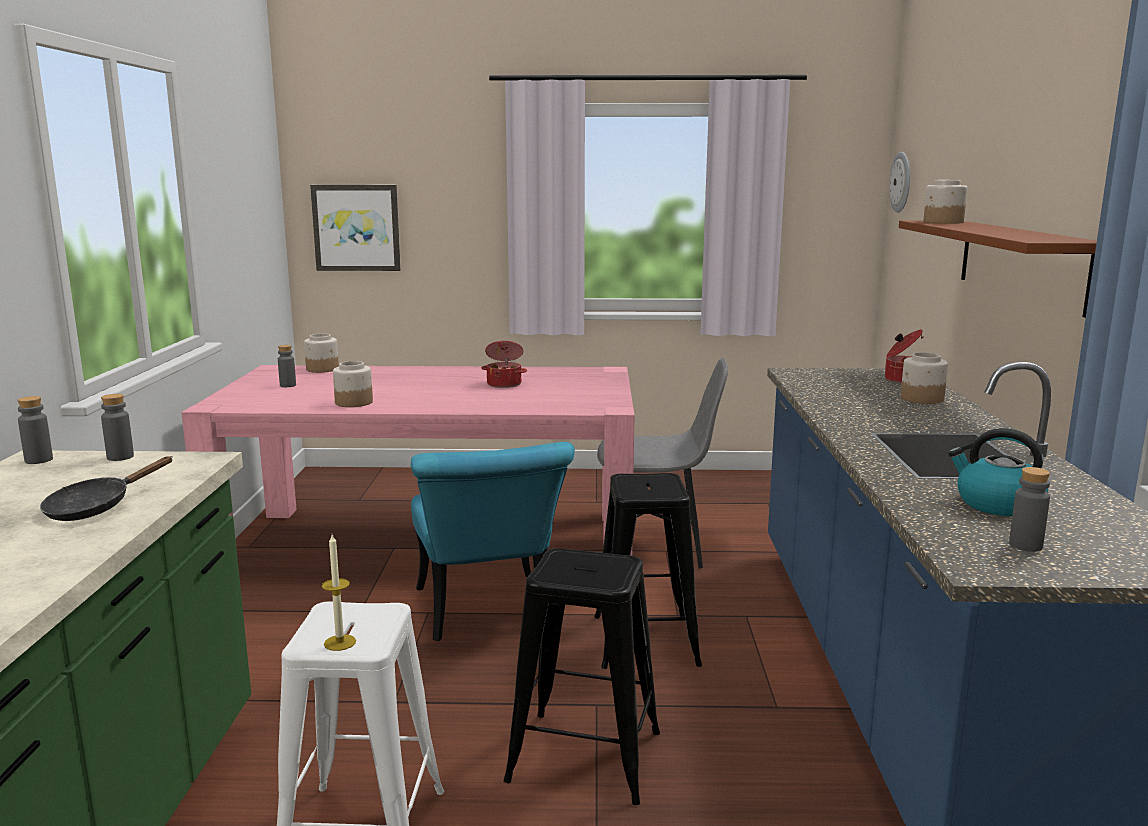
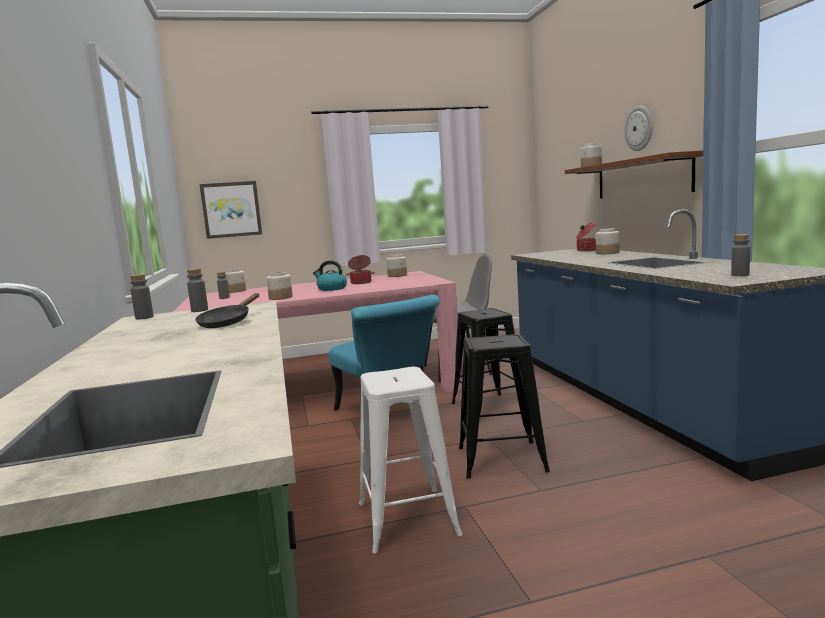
camera: 15 degrees left, 5 degrees down
candle [322,534,356,651] -> none
wall clock [889,152,910,213] -> wall clock moved to [625,106,653,151]
kettle [948,428,1048,516] -> kettle moved to [313,260,347,291]
none -> jar [386,254,407,277]

